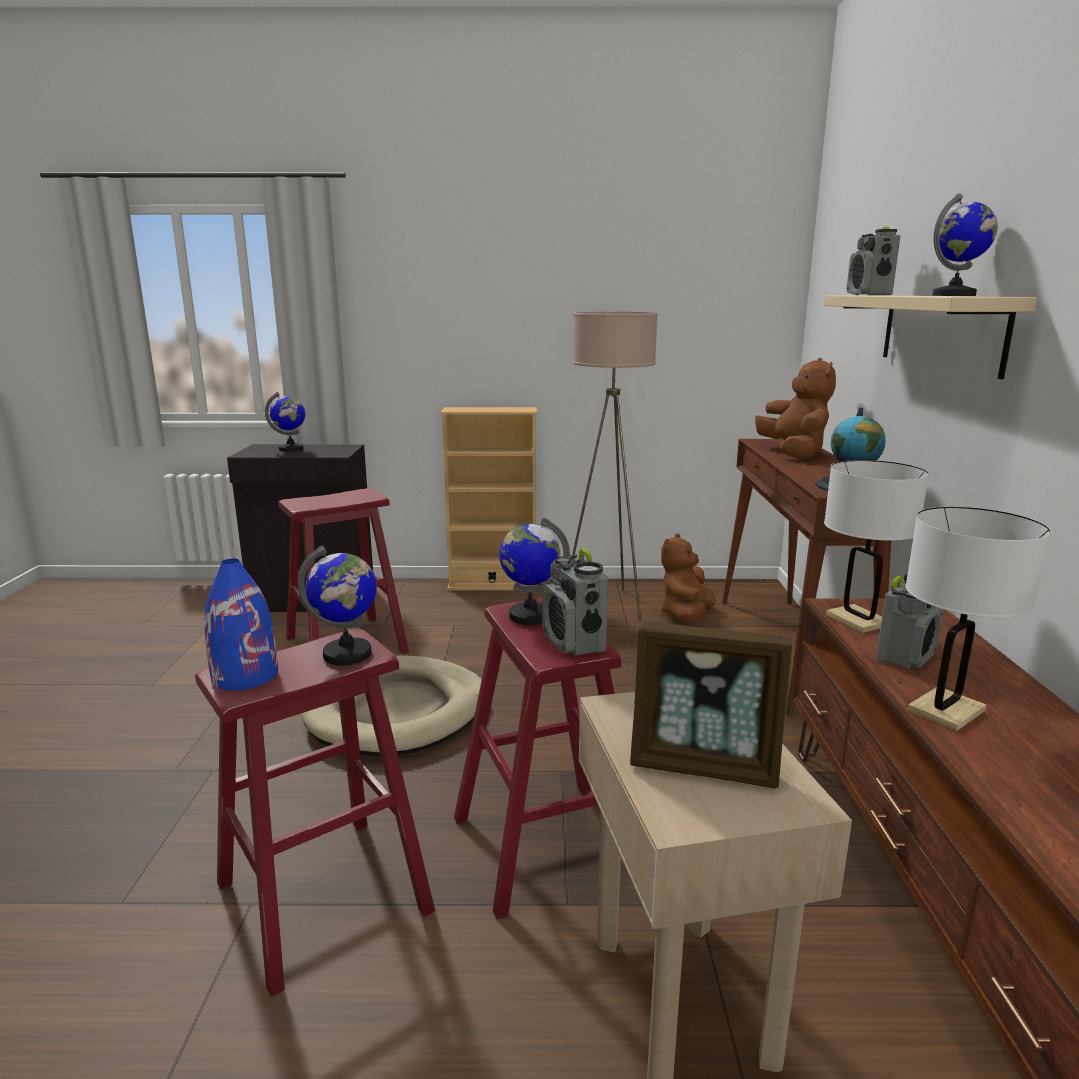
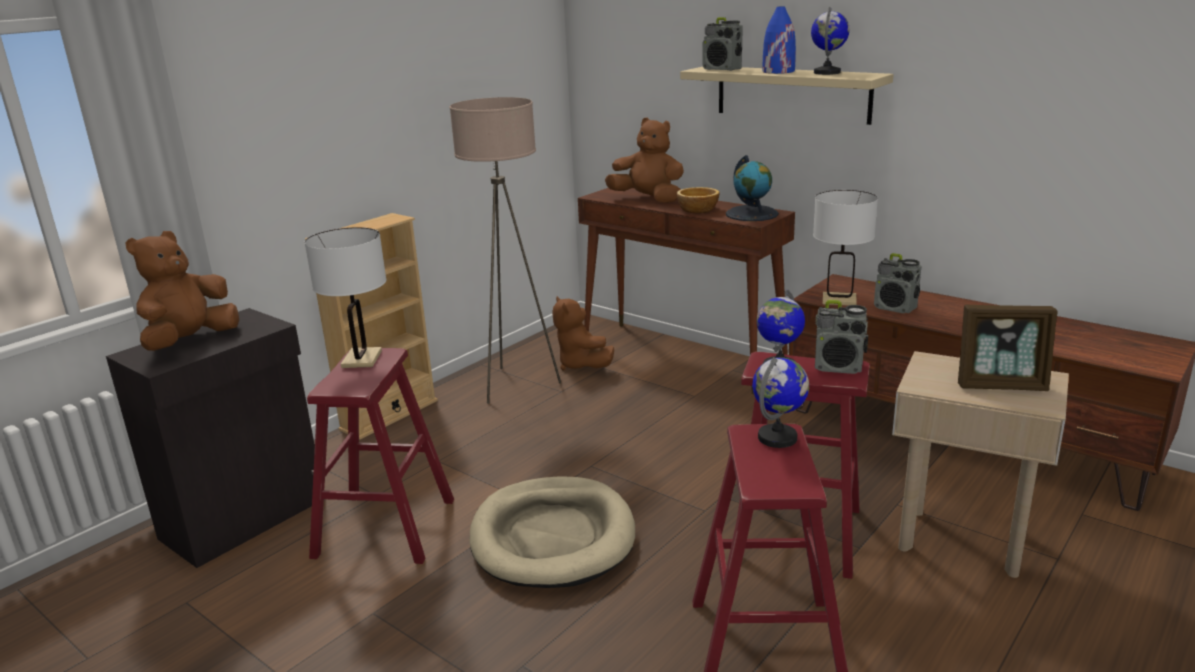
camera: 50 degrees left, 5 degrees up
blue vase [204,559,278,691] -> blue vase moved to [763,6,796,74]
globe [265,392,305,452] -> brown plush toy [125,231,239,351]
picture frame [630,621,792,789] -> picture frame turned 45 degrees clockwise [958,305,1058,391]
radio [876,574,943,669] -> radio turned 135 degrees clockwise [874,253,922,313]
white table lamp [905,507,1051,731] -> white table lamp moved to [304,227,387,368]
none -> bowl [677,187,720,213]

